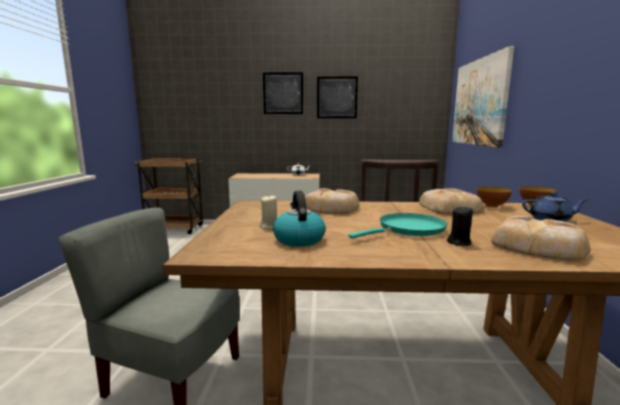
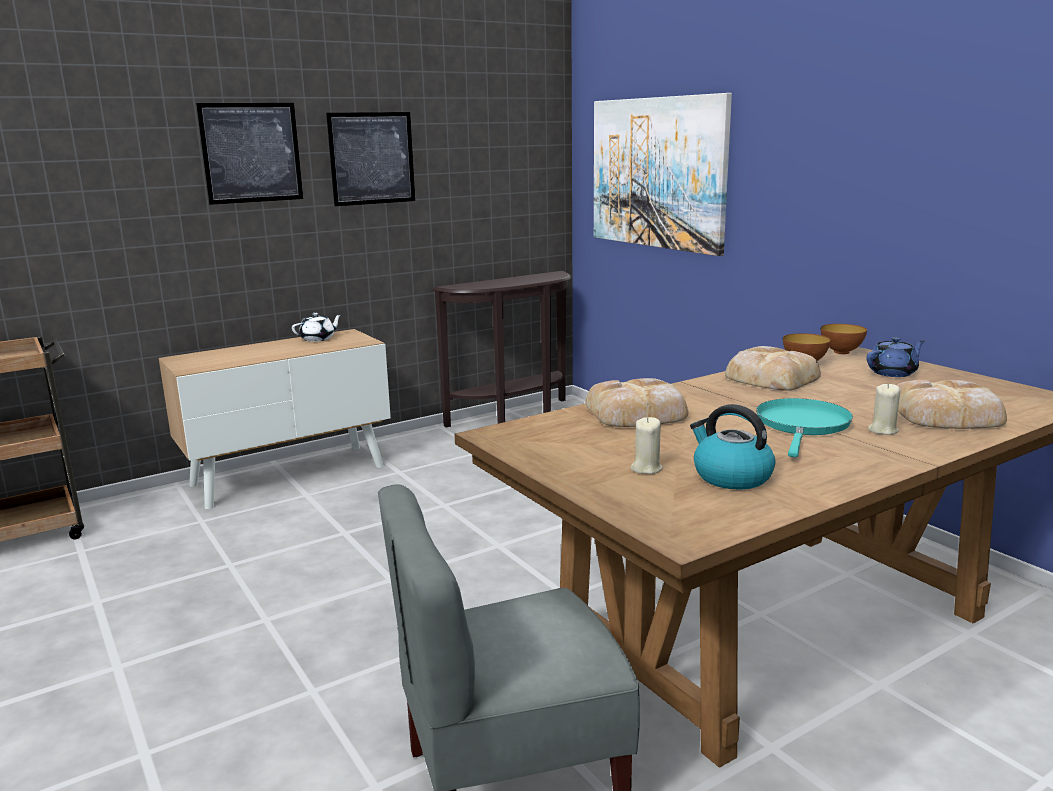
camera: 35 degrees left, 5 degrees up
black candle [447,206,473,246] -> beige candle [868,383,900,435]

